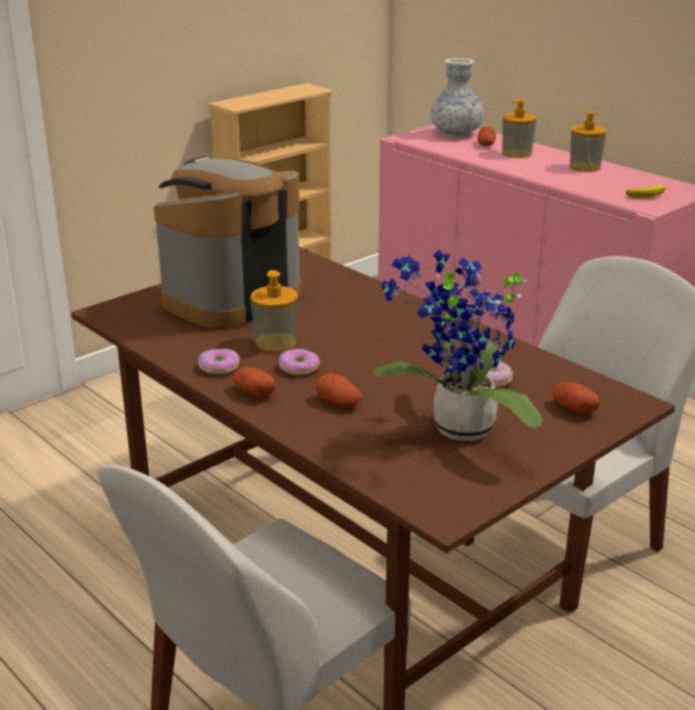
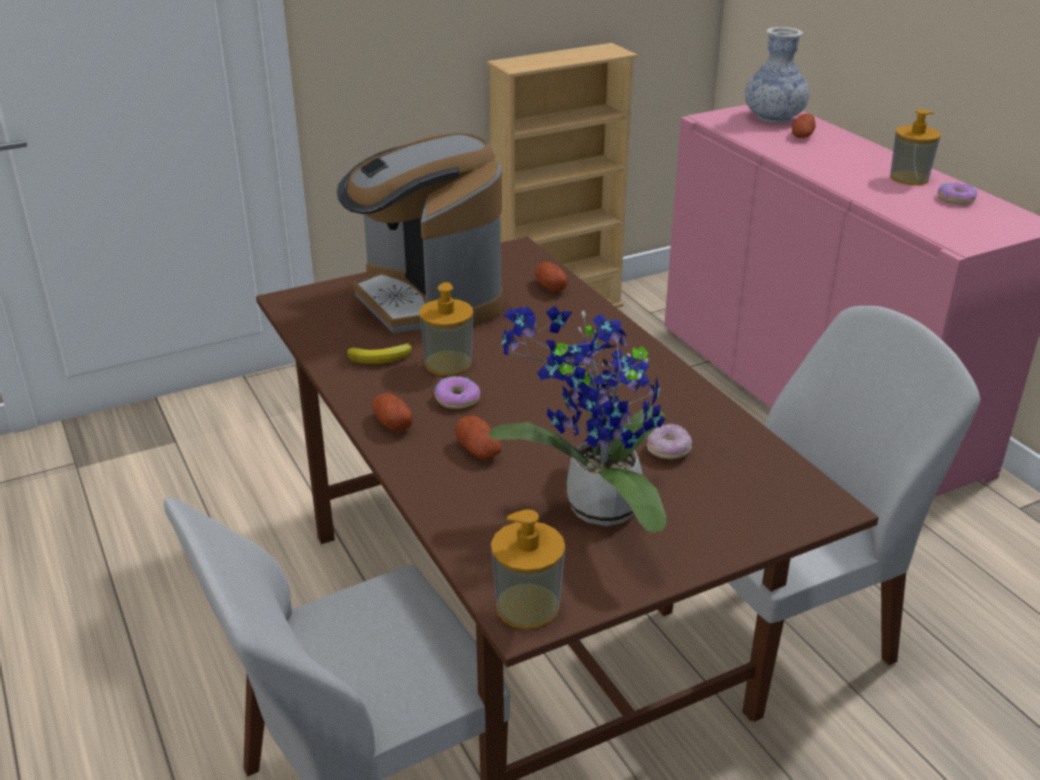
camera: 15 degrees right, 5 degrees up
coffee machine [154,156,301,328] -> coffee machine turned 90 degrees counterclockwise [337,133,503,333]
donut [198,349,240,374] -> donut moved to [937,183,978,205]
soap dispenser [502,99,537,158] -> soap dispenser moved to [491,509,565,629]
potato [552,382,599,415] -> potato moved to [535,262,568,292]
banana [626,185,665,198] -> banana moved to [347,343,412,364]

